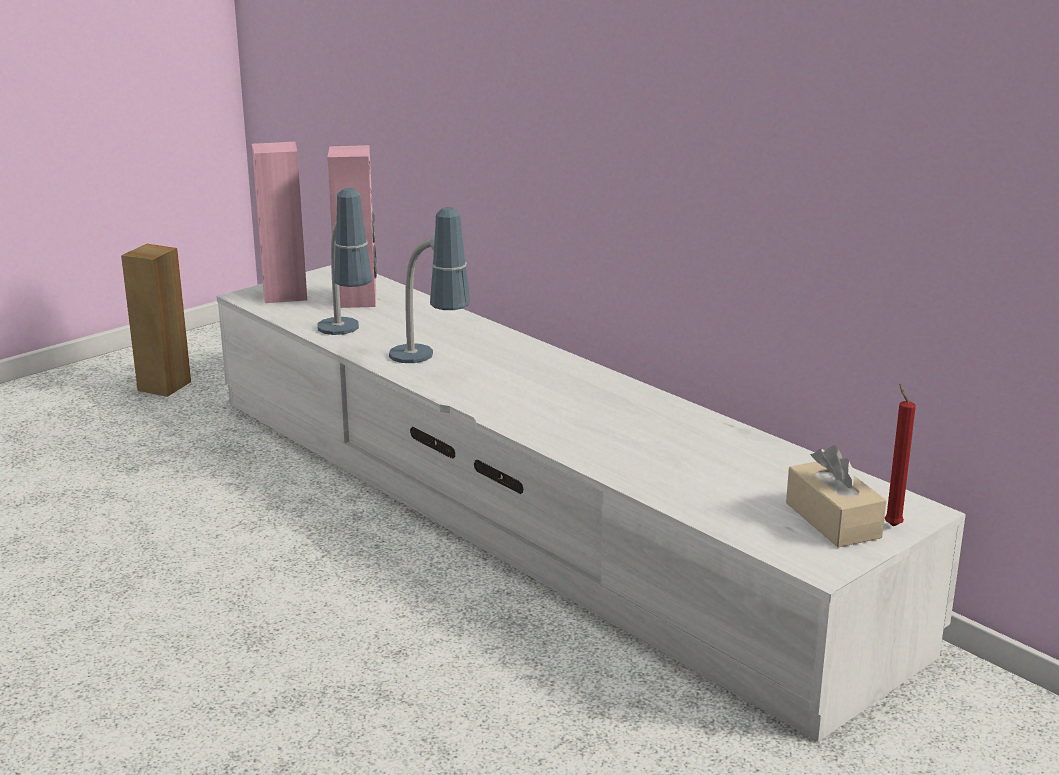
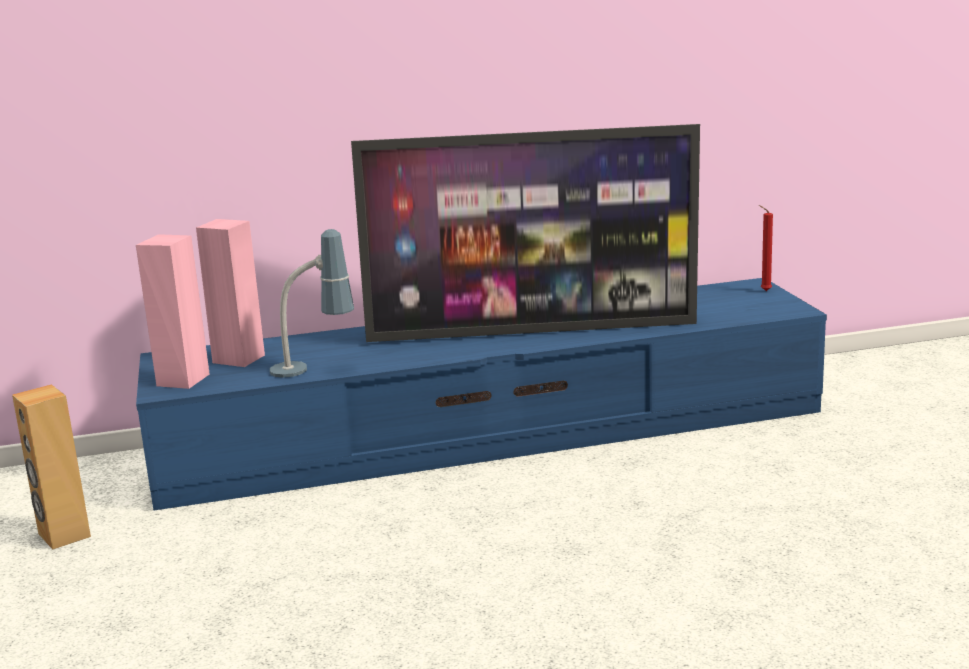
camera: 60 degrees left, 5 degrees down
white tv stand [216,265,966,742] -> blue tv stand [136,278,827,511]
table lamp [389,207,470,363] -> none
beige tissue box [786,445,887,547] -> none
none -> television [351,124,700,342]

